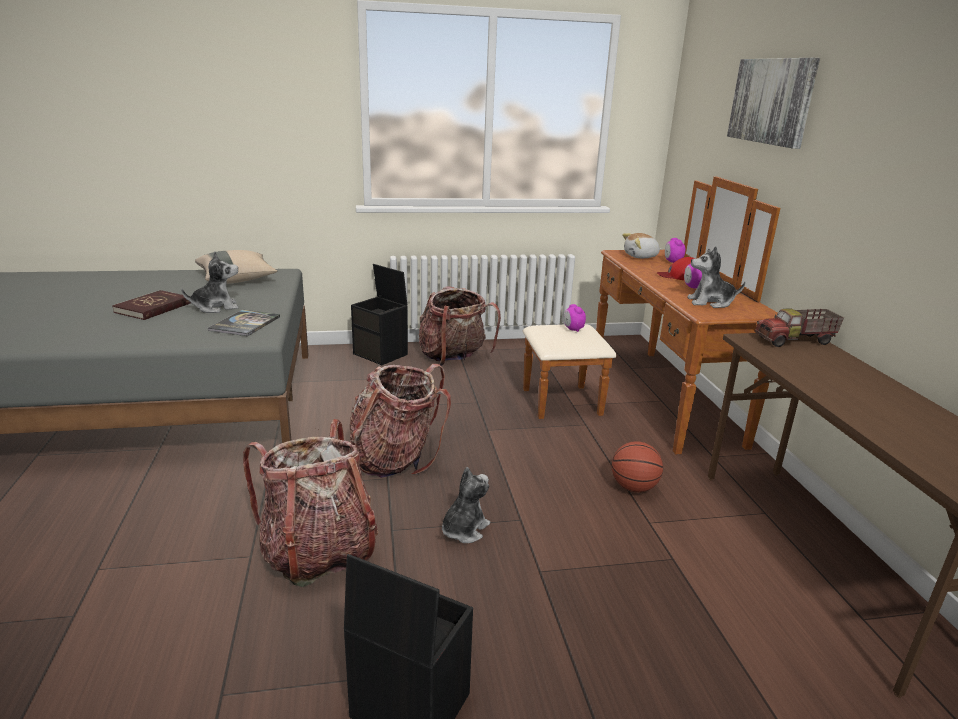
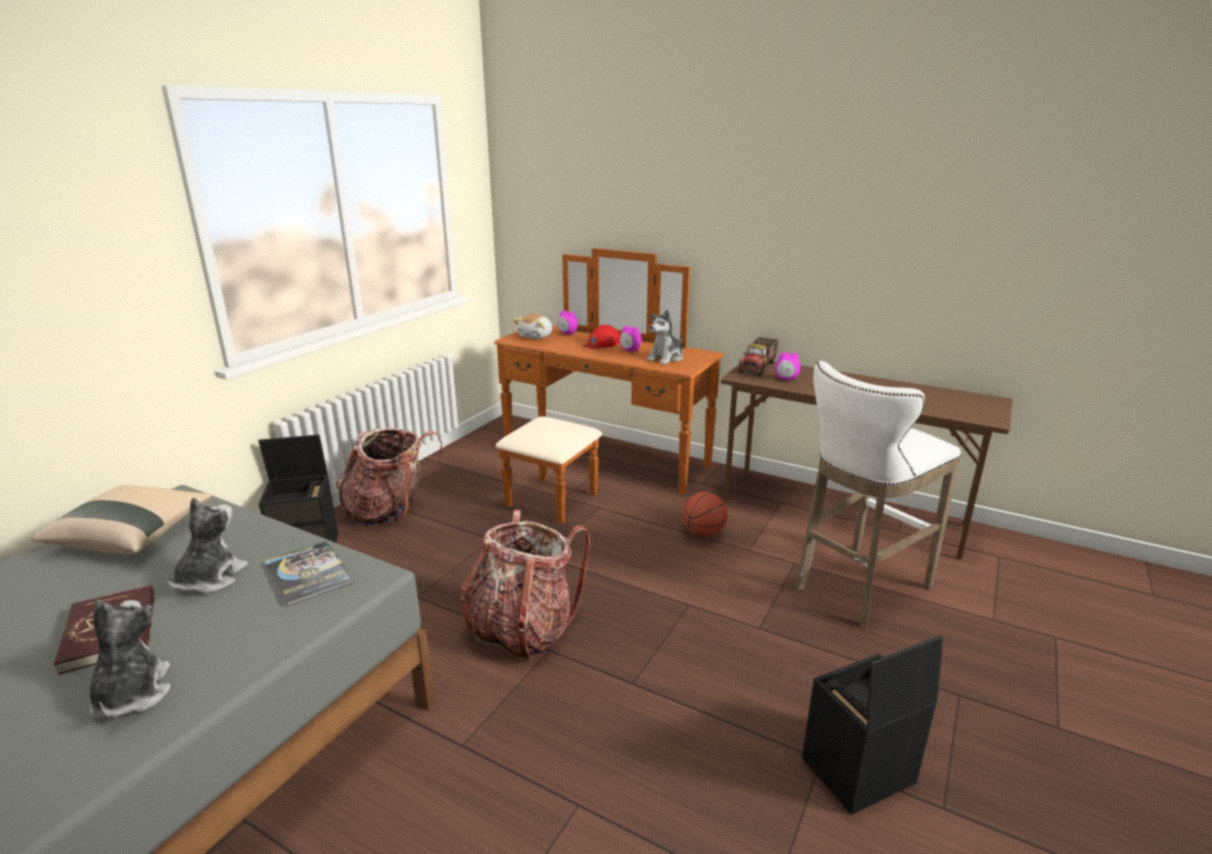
camera: 50 degrees left, 0 degrees up
backpack [243,419,379,587] -> none
plush toy [442,467,490,543] -> plush toy moved to [90,600,171,719]
alarm clock [564,304,586,332] -> alarm clock moved to [775,352,800,380]
picture [727,58,820,149] -> none
none -> white stool [795,361,961,628]

